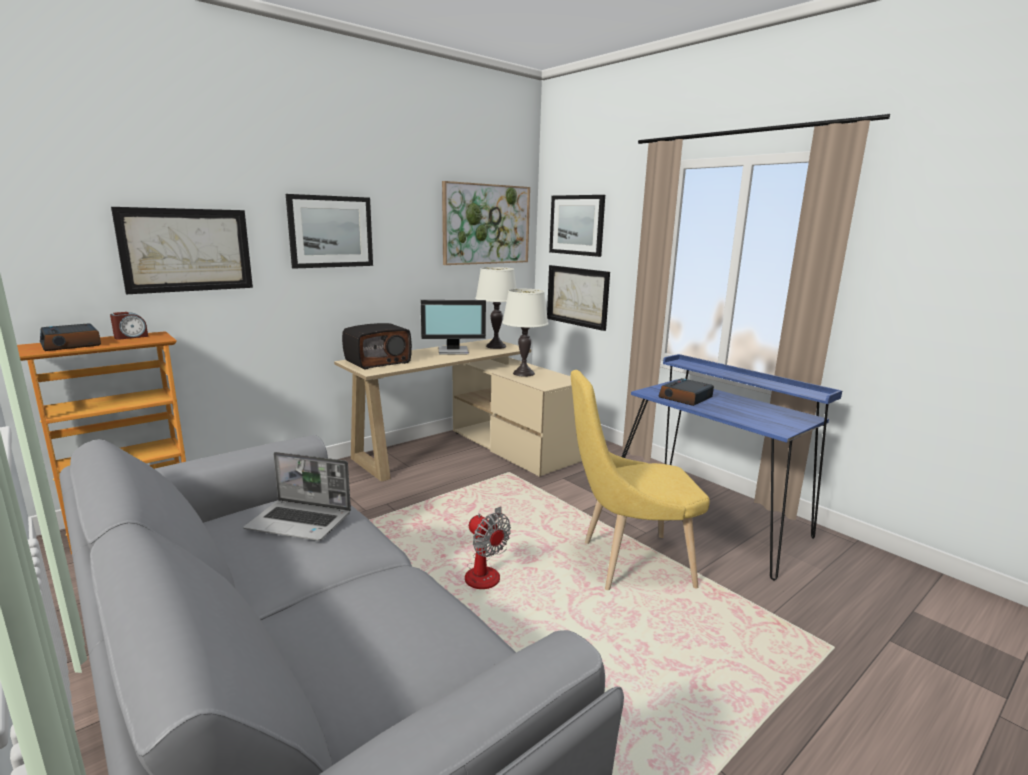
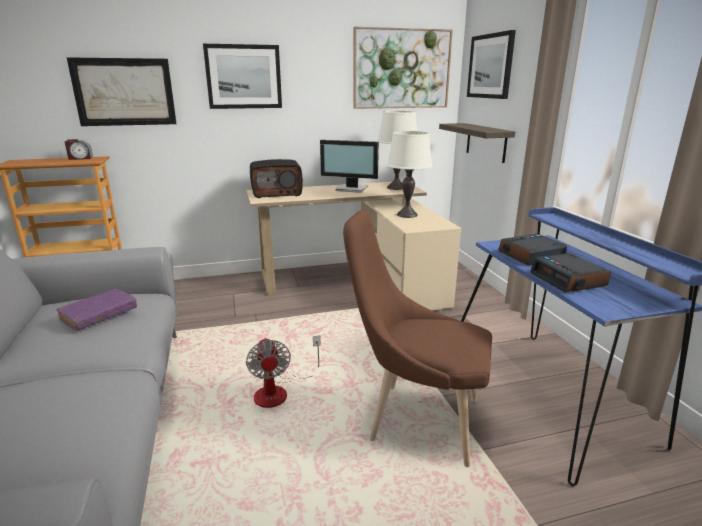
camera: 25 degrees right, 5 degrees up
alarm clock [40,323,101,351] -> alarm clock moved to [530,253,611,292]
laptop [243,452,351,541] -> purple book [56,289,137,330]
picture [547,265,610,331] -> shelf [439,123,515,163]
yellow chair [571,370,710,590] -> brown chair [343,210,492,467]

